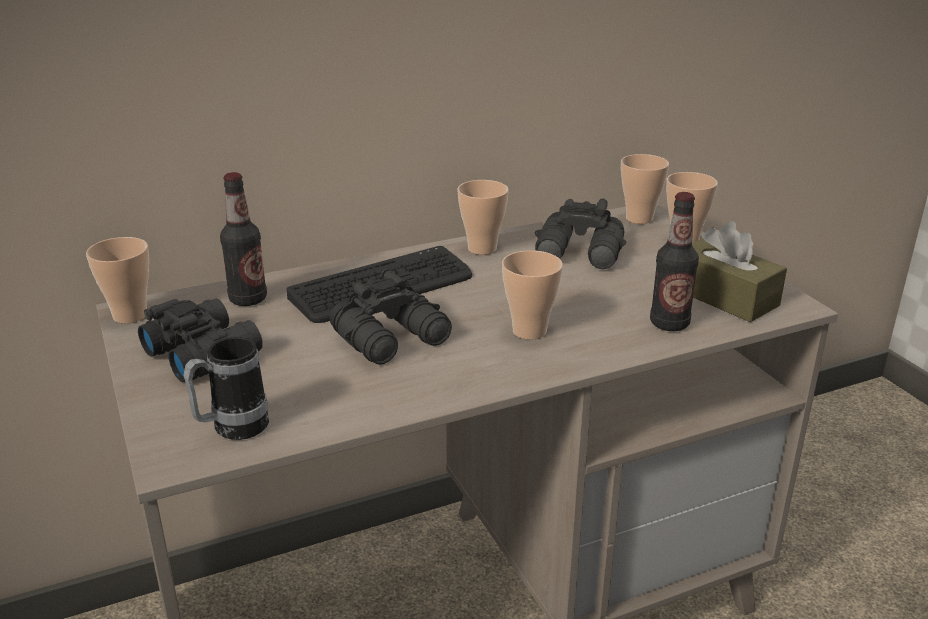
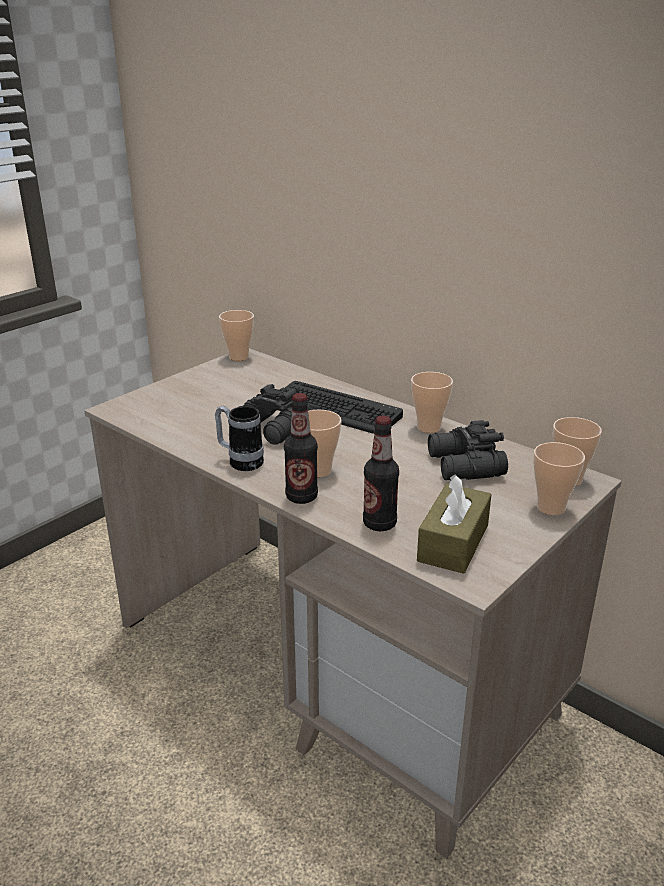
camera: 65 degrees right, 0 degrees up
black binoculars [138,299,263,382] -> none
mug [183,337,269,440] -> mug moved to [215,406,264,471]
bottle [220,172,267,306] -> bottle moved to [284,393,318,504]

